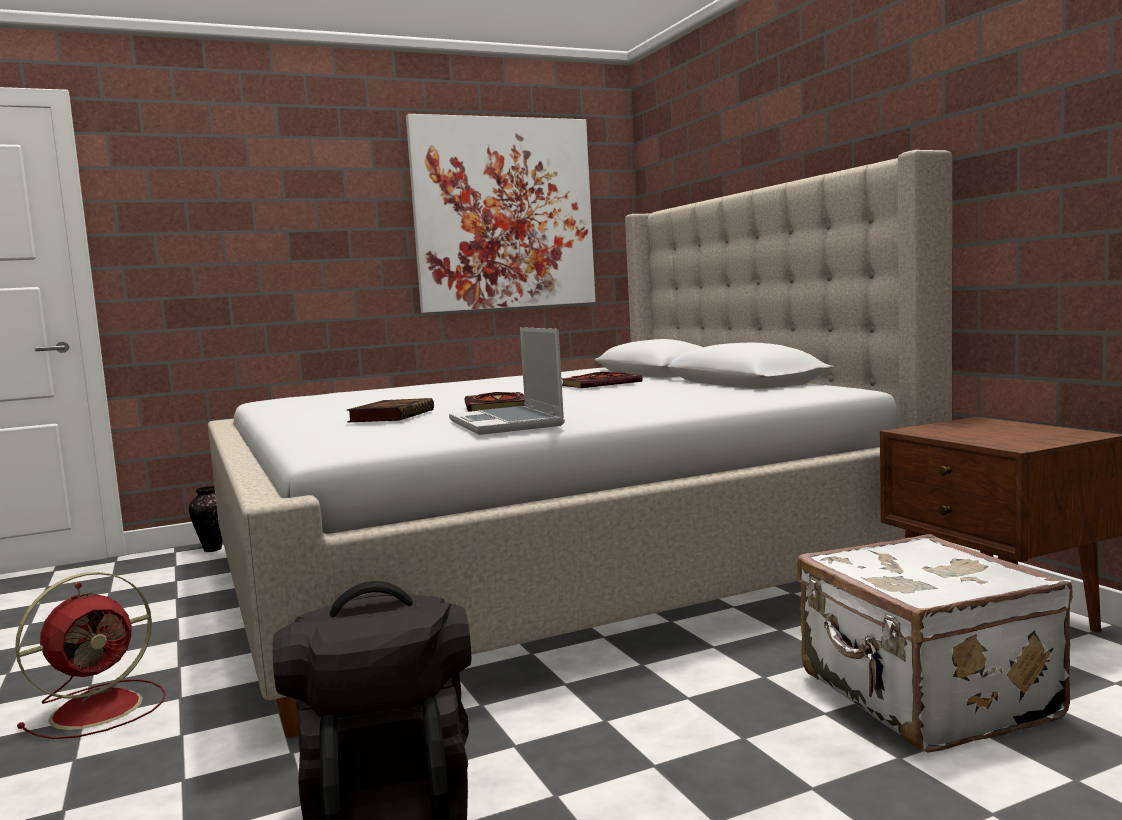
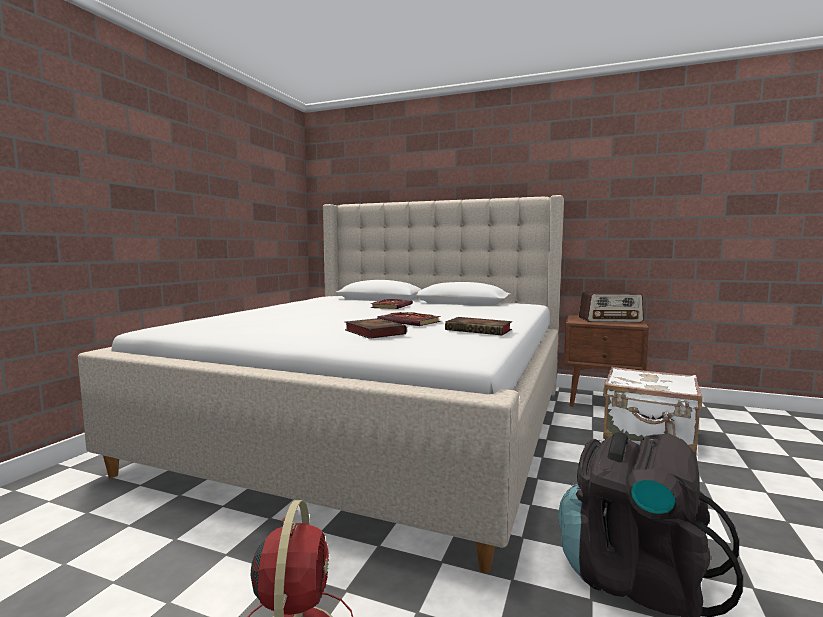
camera: 45 degrees left, 0 degrees up
vase [189,486,223,552] -> none
picture [406,114,596,313] -> none
laptop [449,327,565,435] -> book [445,317,512,336]
none -> radio [579,291,644,323]

